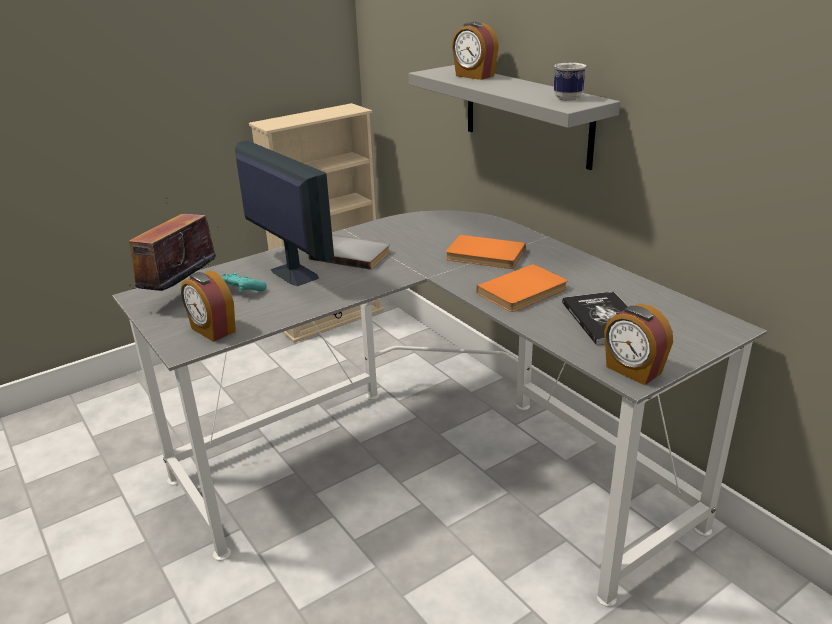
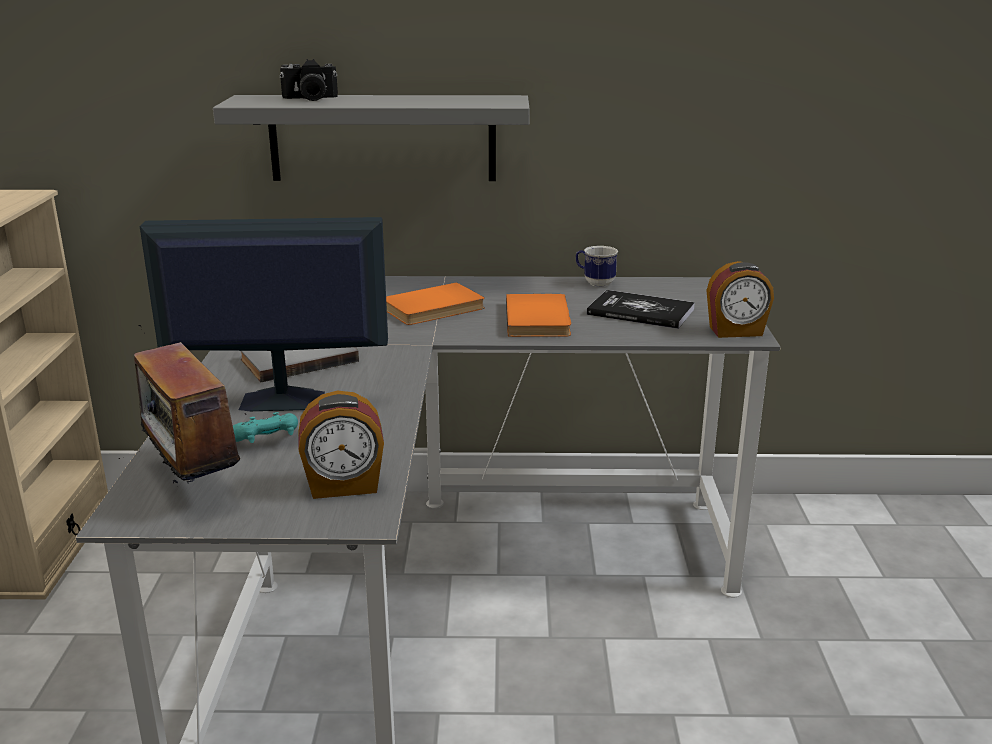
camera: 55 degrees left, 5 degrees down
alarm clock [452,22,499,80] -> camera [280,59,338,101]
mug [554,63,586,101] -> mug moved to [576,246,618,287]

